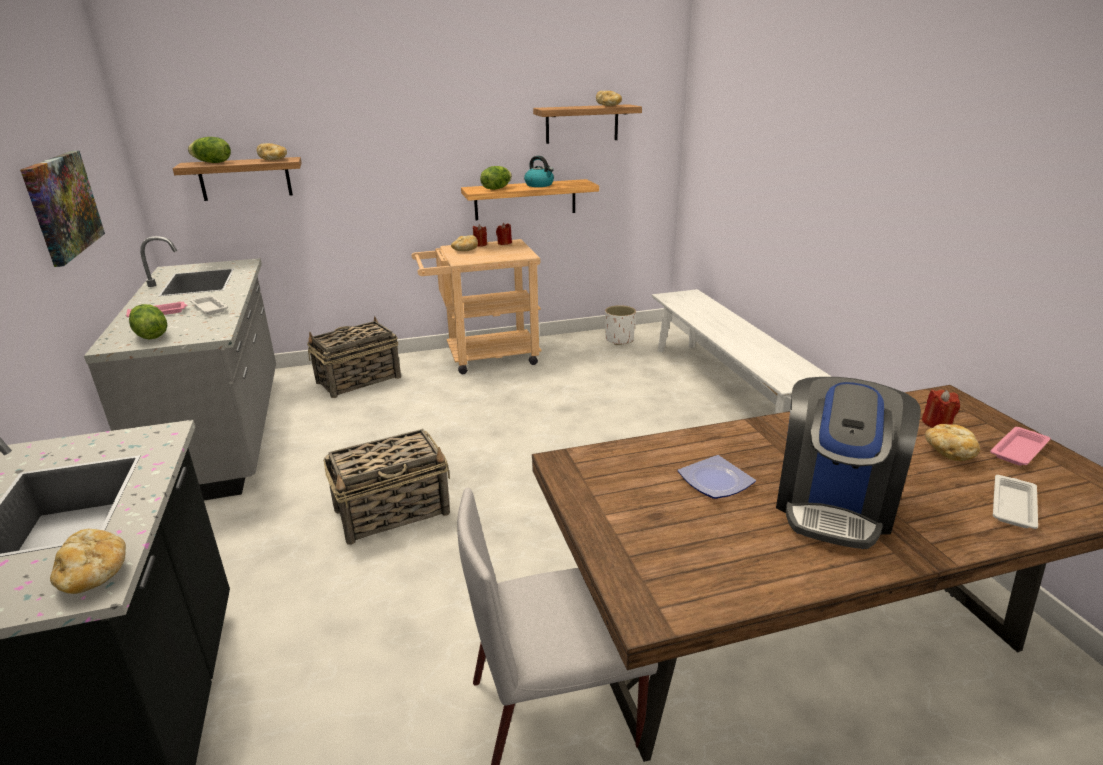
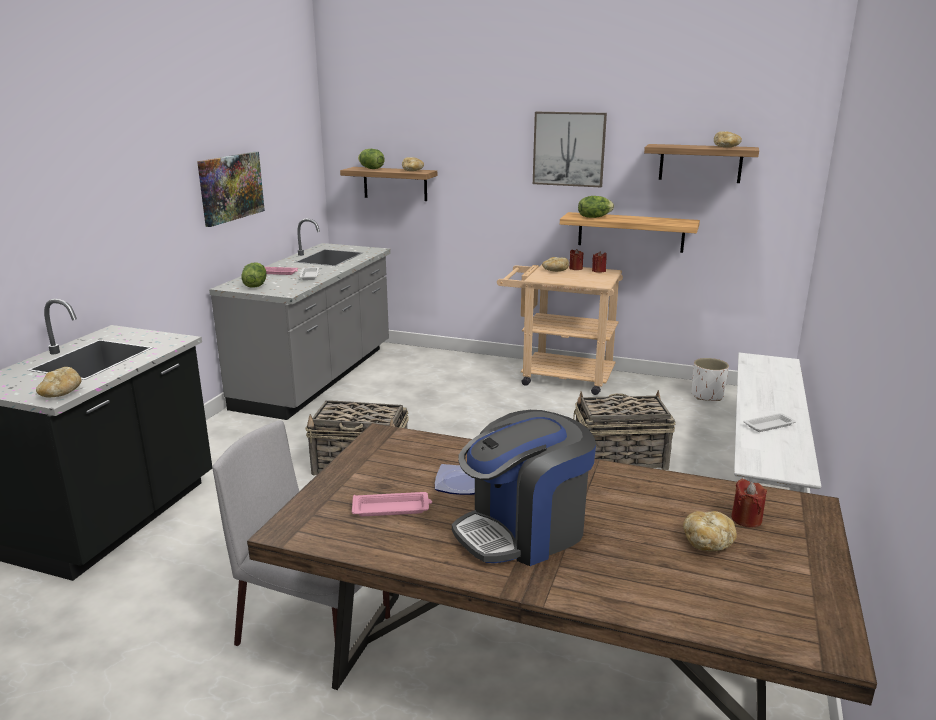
camera: 35 degrees right, 5 degrees down
basket [307,316,401,398] -> basket moved to [573,390,676,470]
kettle [524,156,554,187] -> none
pink tray [990,427,1051,466] -> pink tray moved to [352,492,432,516]
white tray [993,475,1038,529] -> white tray moved to [743,413,796,432]
none -> picture [533,112,607,187]

